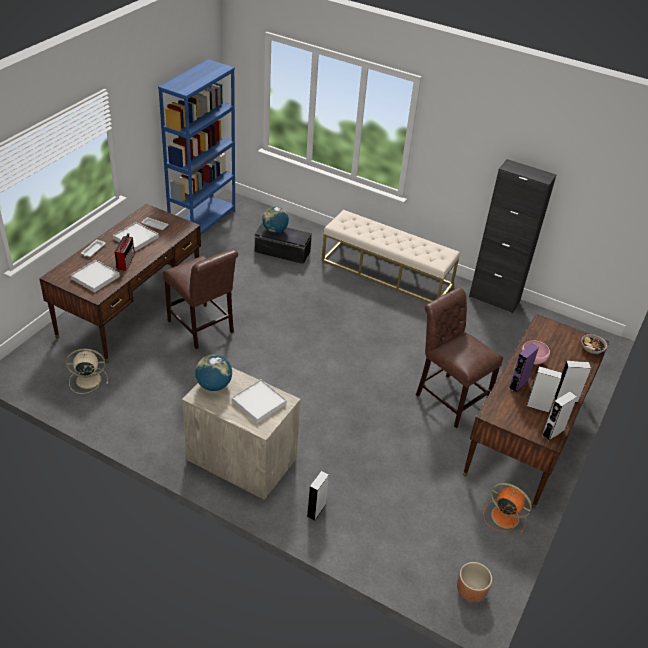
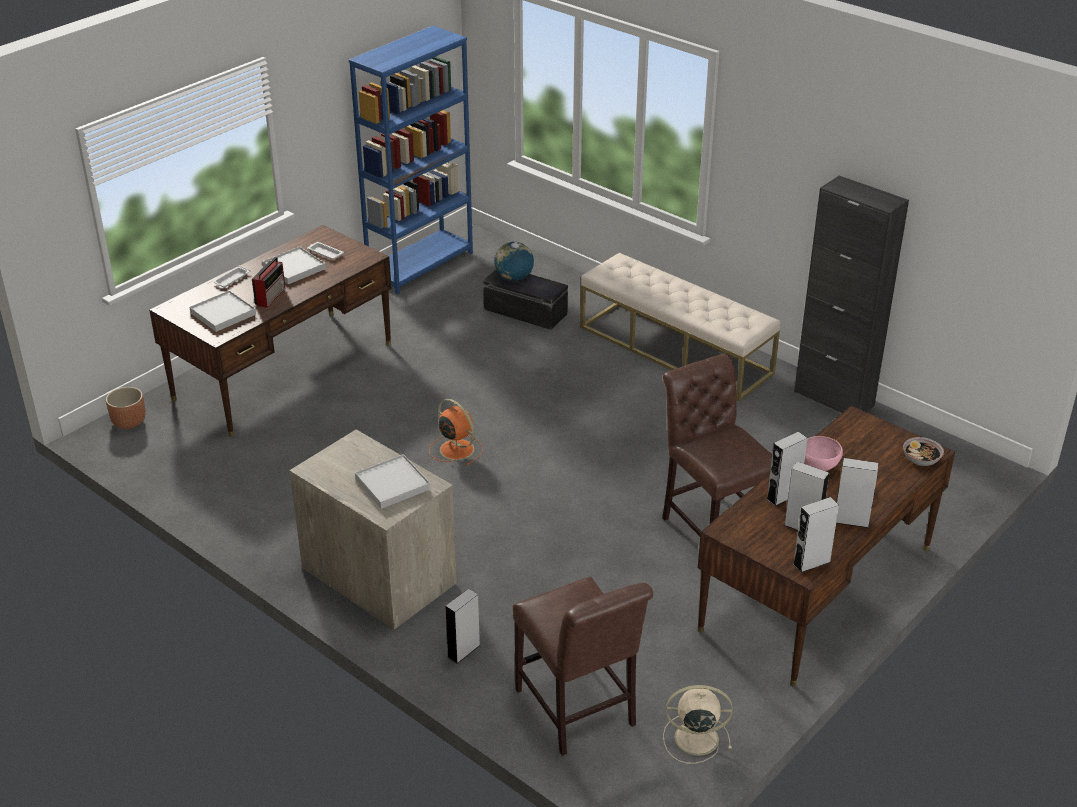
camera: 15 degrees right, 5 degrees down
beige fan [66,349,108,394] -> beige fan moved to [663,685,733,764]
brown chair [163,249,238,349] -> brown chair moved to [513,576,653,756]
globe [195,354,232,391] -> none
brown planter [457,562,492,602] -> brown planter moved to [106,387,145,429]
orange fan [483,483,532,533] -> orange fan moved to [429,399,483,466]
purple speaker [509,343,539,392] -> grey speaker [766,431,808,506]

